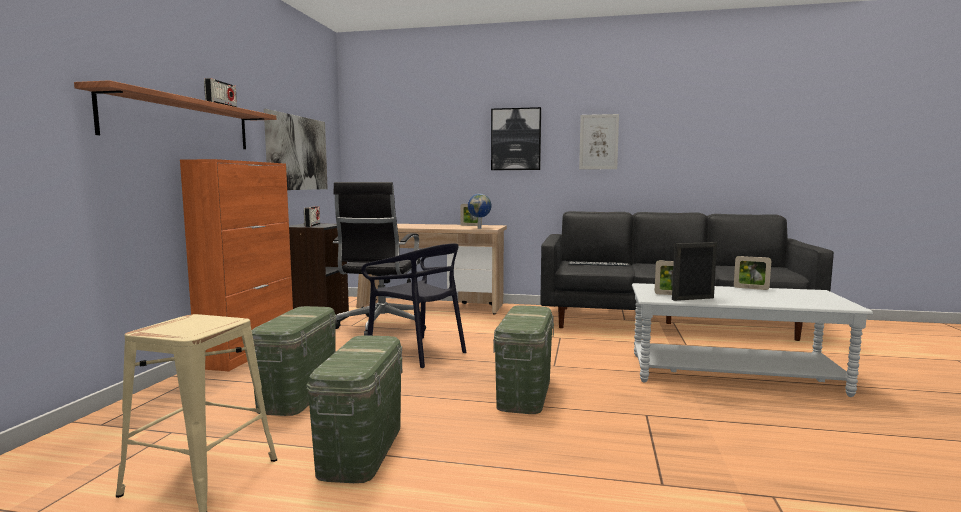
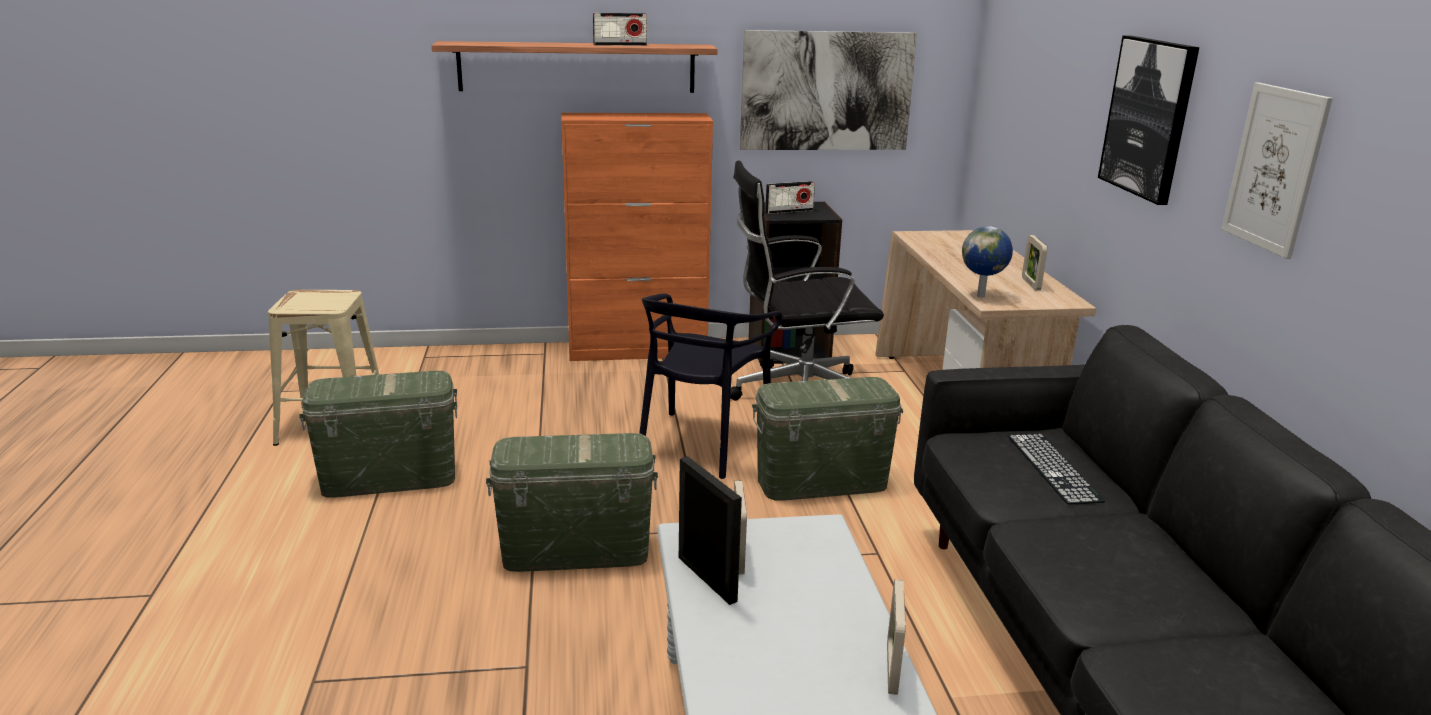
camera: 70 degrees right, 15 degrees up
green storage box [252,306,336,416] -> green storage box moved to [752,377,903,501]

